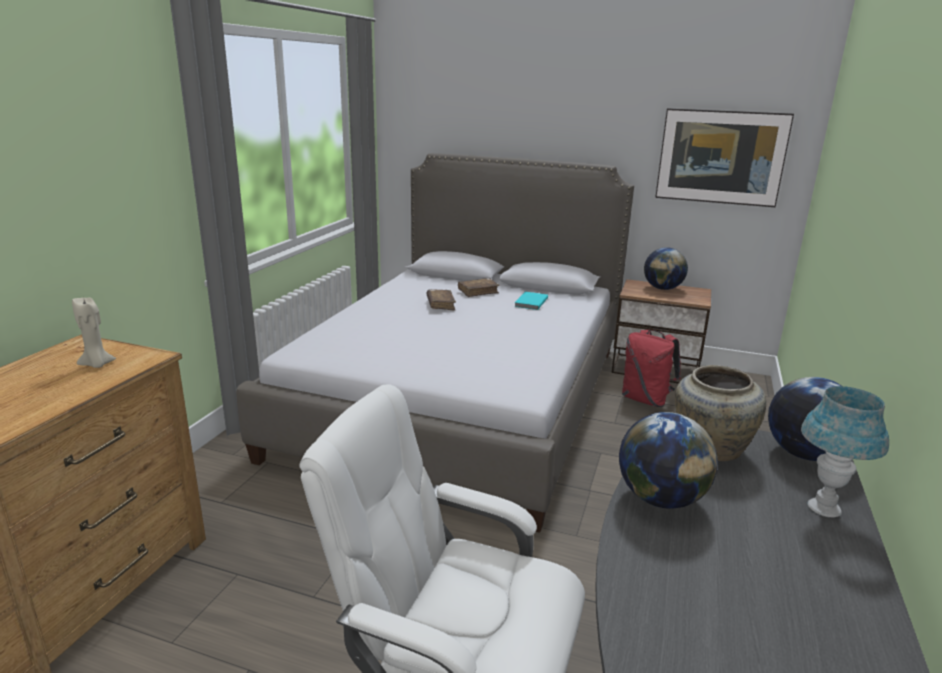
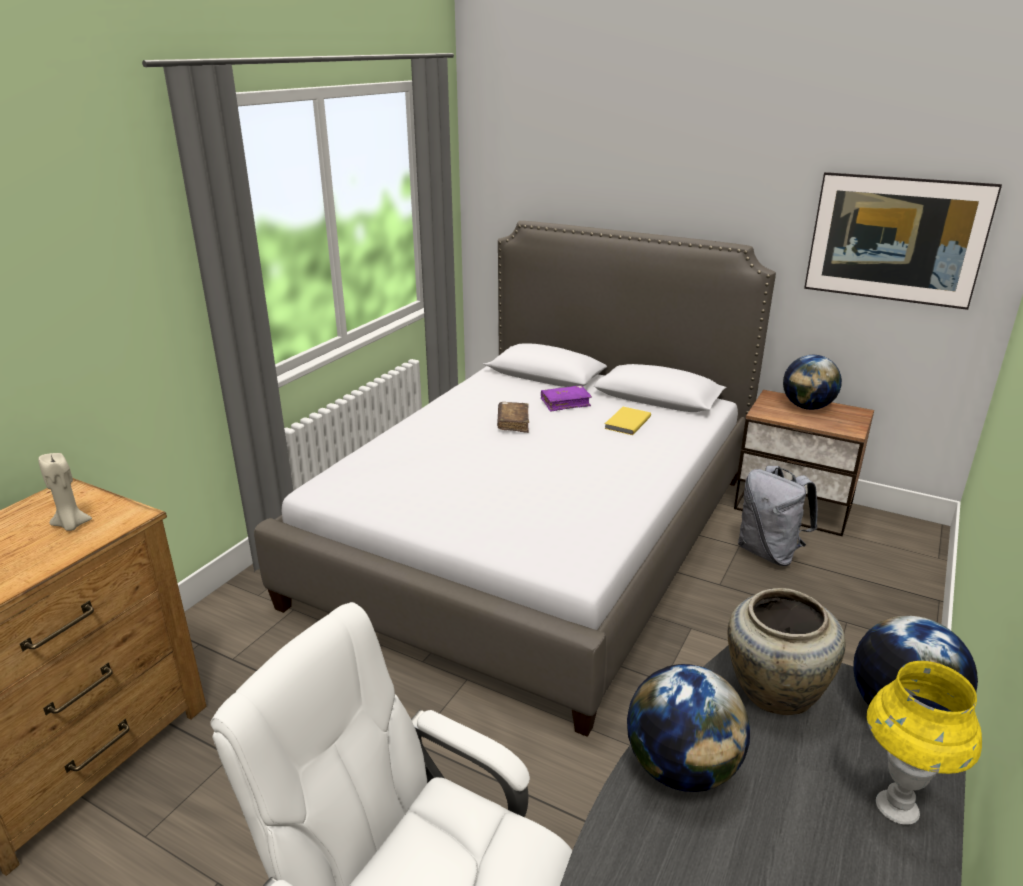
camera: 10 degrees right, 5 degrees up
brown book [458,278,500,297] -> purple book [541,385,592,412]
turquoise book [514,292,548,310] -> yellow book [604,407,651,435]
red backpack [622,330,681,407] -> grey backpack [738,465,818,566]
blue table lamp [801,386,889,518] -> yellow table lamp [867,661,982,825]

